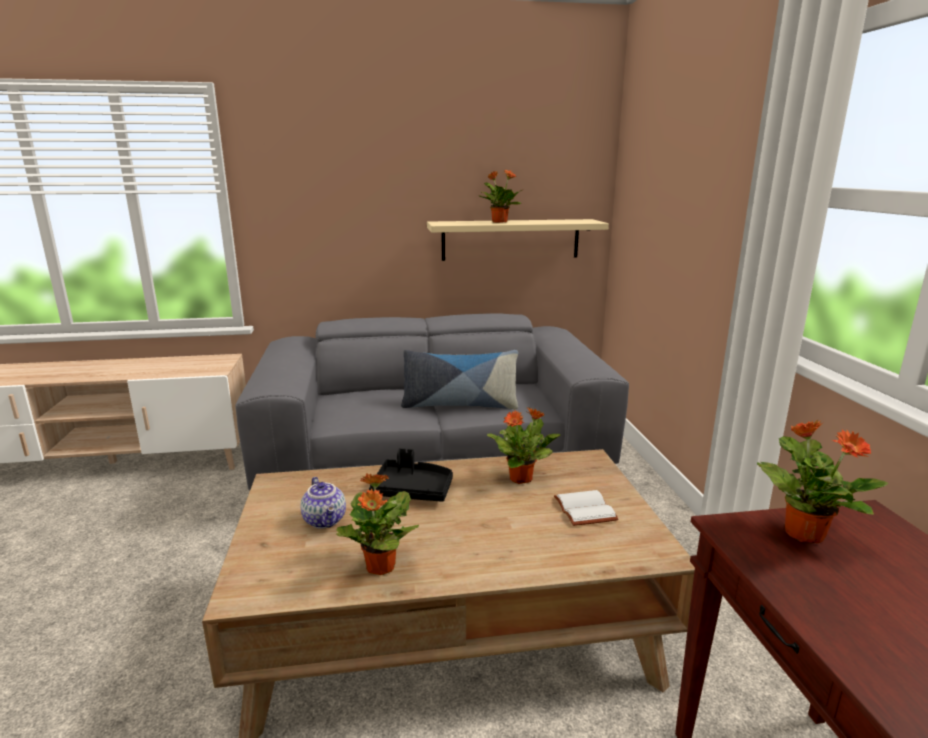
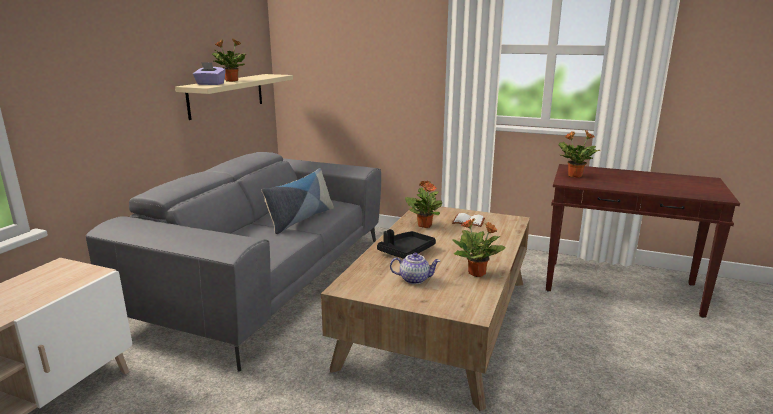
camera: 60 degrees left, 0 degrees up
none -> purple tissue box [193,62,226,85]

